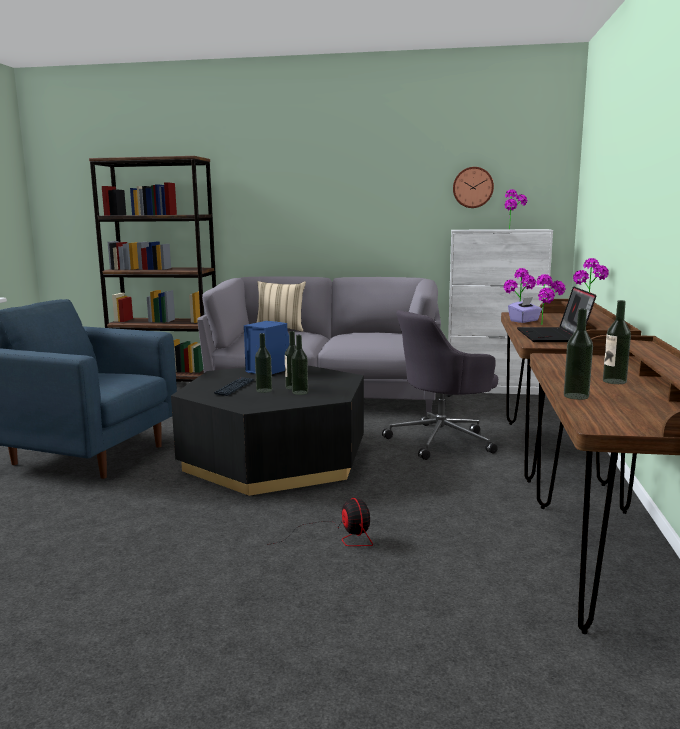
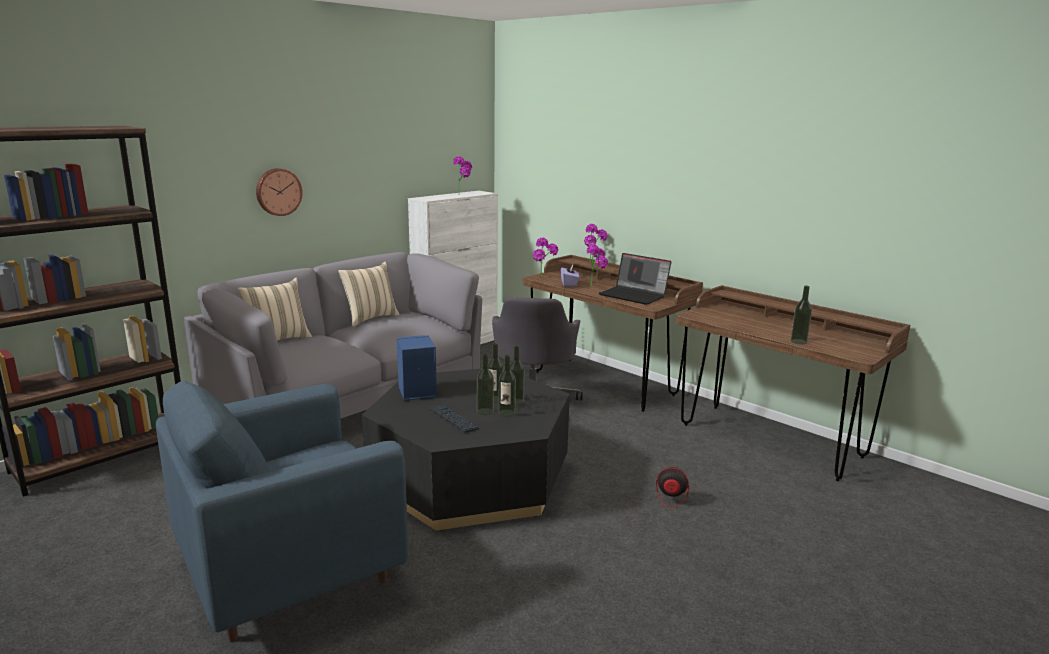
camera: 55 degrees left, 5 degrees up
wall clock [453,167,494,208] -> wall clock moved to [256,168,303,216]
bottle [603,300,631,384] -> bottle moved to [498,355,516,417]
none -> beige pillow [338,262,400,327]

